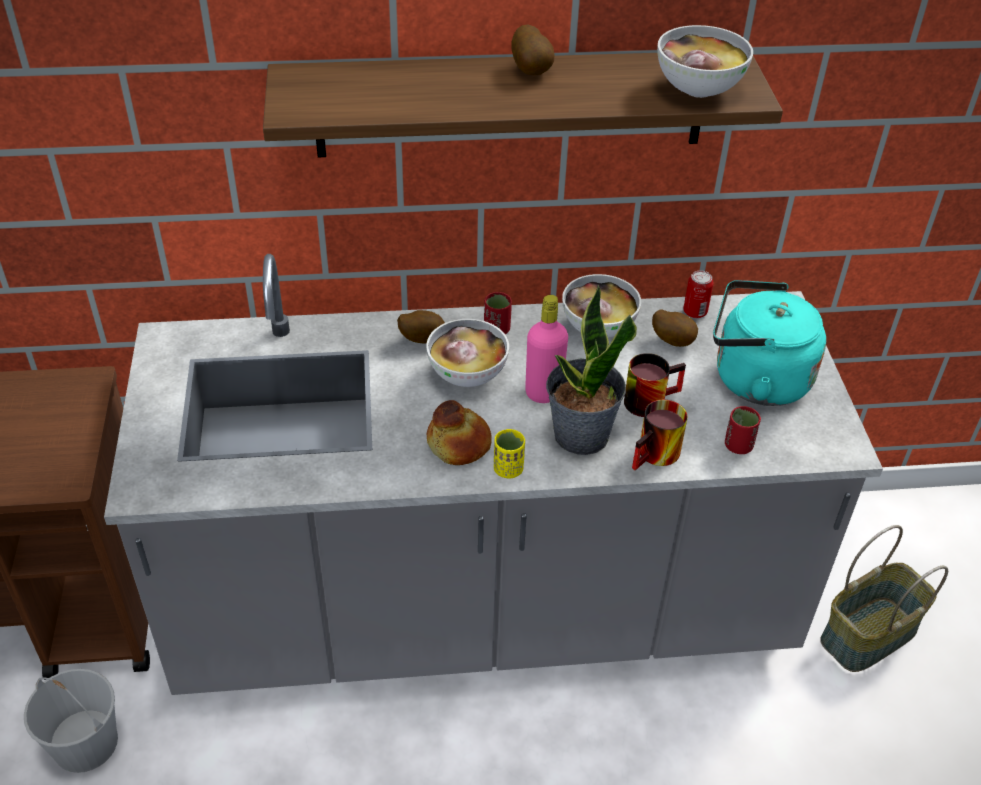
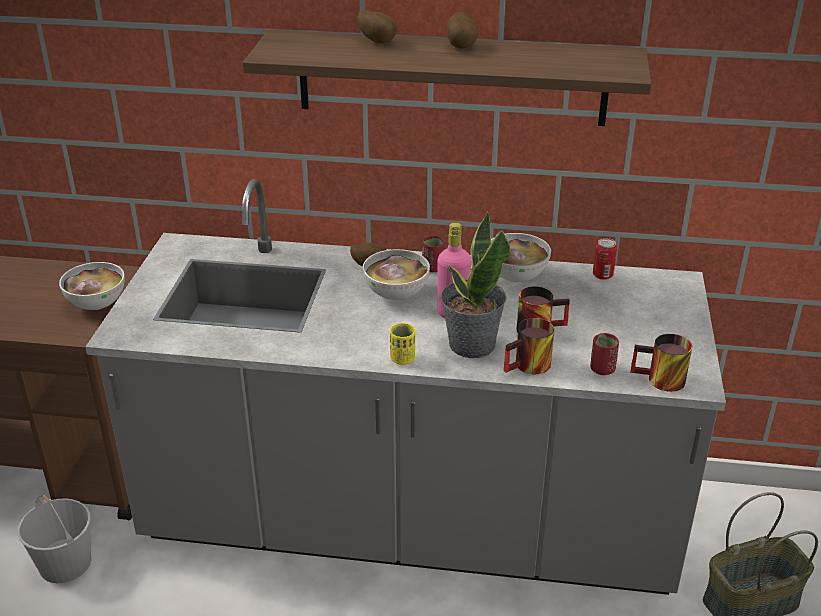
camera: 15 degrees right, 10 degrees down
bread [427,400,492,465] -> none
potato [652,309,698,347] -> potato moved to [357,10,397,44]
bowl [657,25,753,98] -> bowl moved to [59,262,125,310]
turquoise kettle [713,280,826,406] -> none
none -> mug [630,334,692,392]

